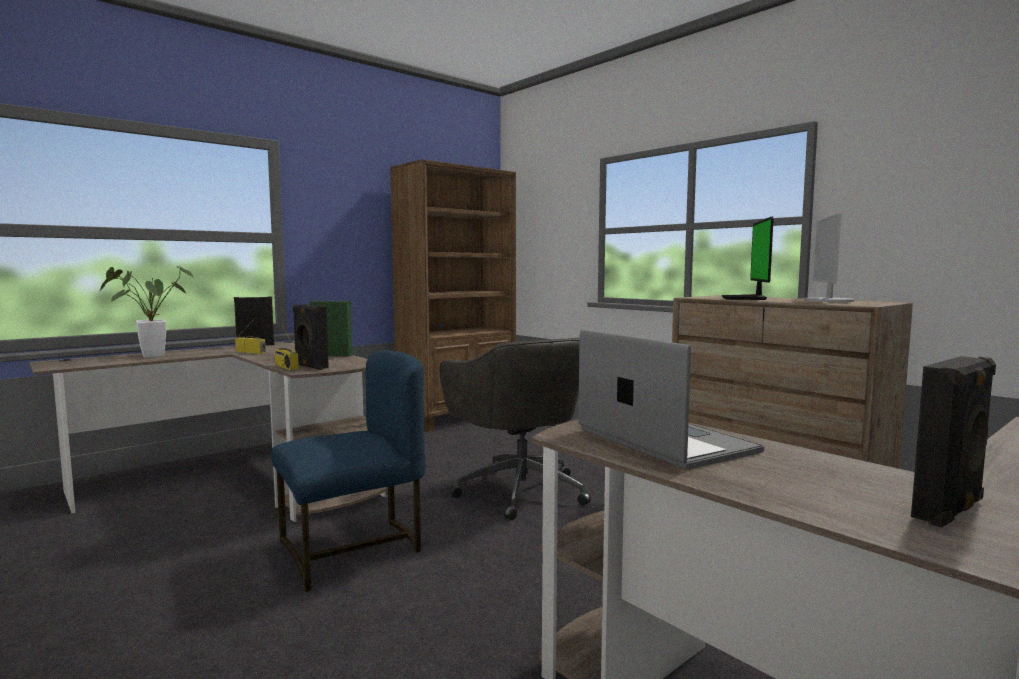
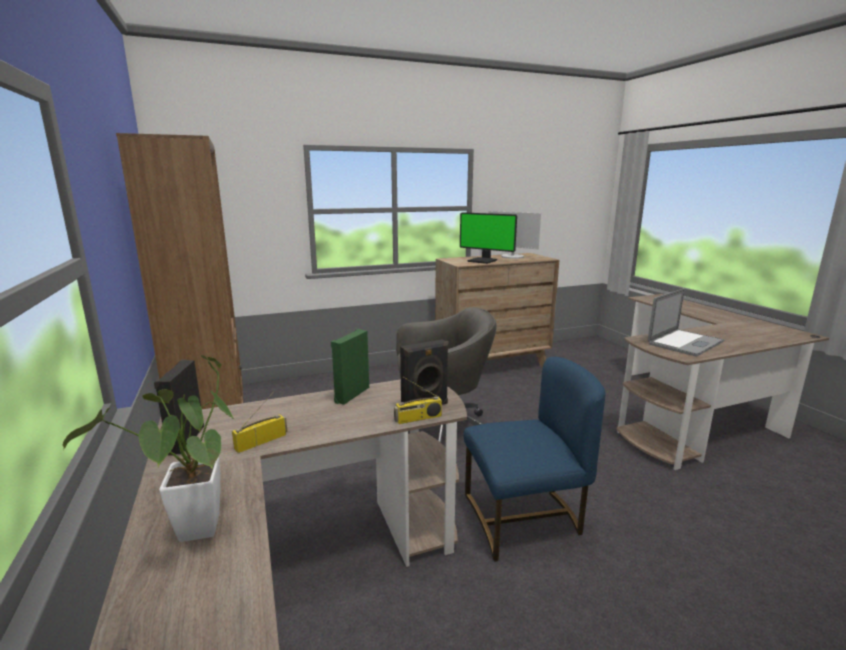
camera: 70 degrees left, 10 degrees up
blue chair [271,351,426,592] -> blue chair turned 90 degrees clockwise [464,357,606,562]
laptop [578,329,764,470] -> laptop turned 150 degrees clockwise [648,288,724,356]
black speaker [911,356,996,527] -> none

